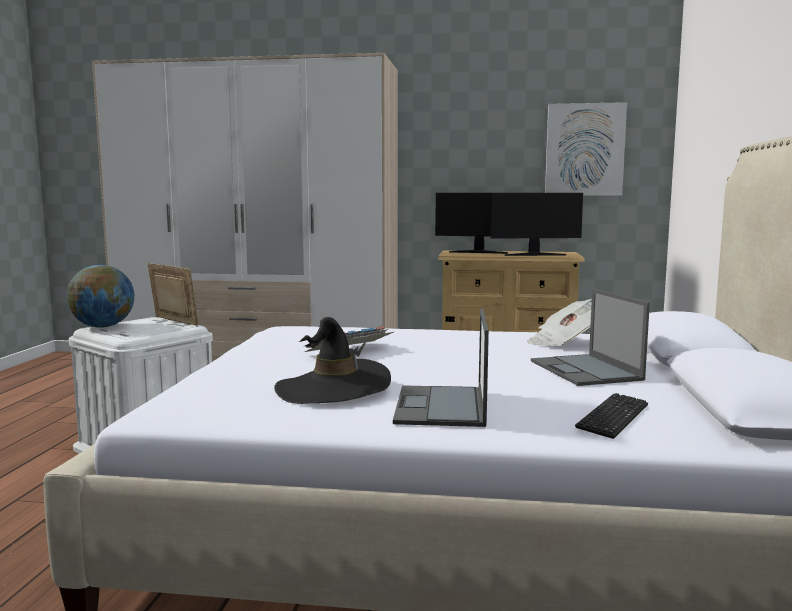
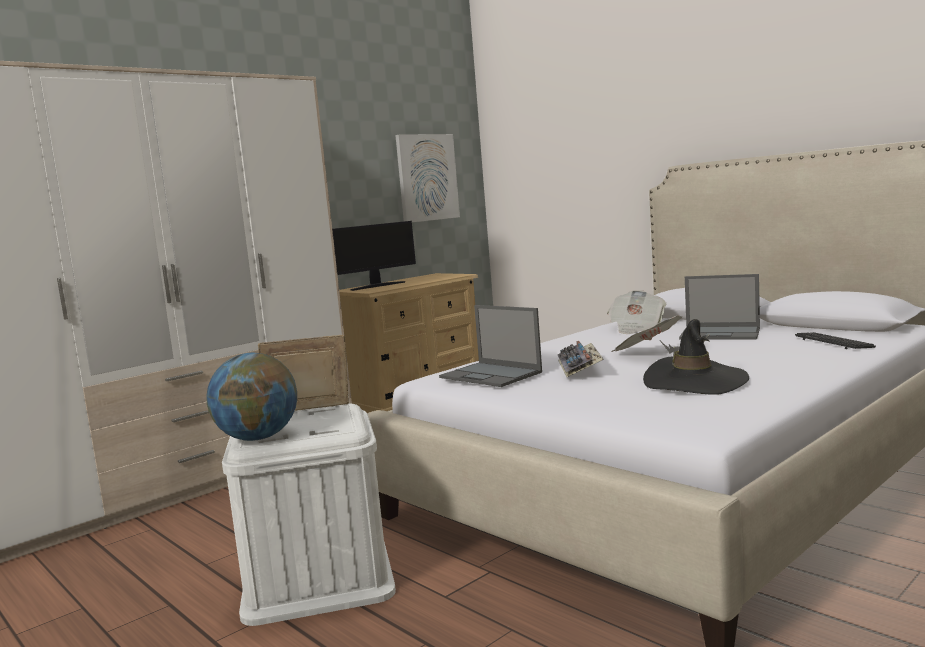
camera: 50 degrees left, 0 degrees up
laptop [393,309,489,427] -> laptop moved to [439,305,542,387]
monitor [491,193,583,256] -> none
none -> newspaper [611,315,682,352]

